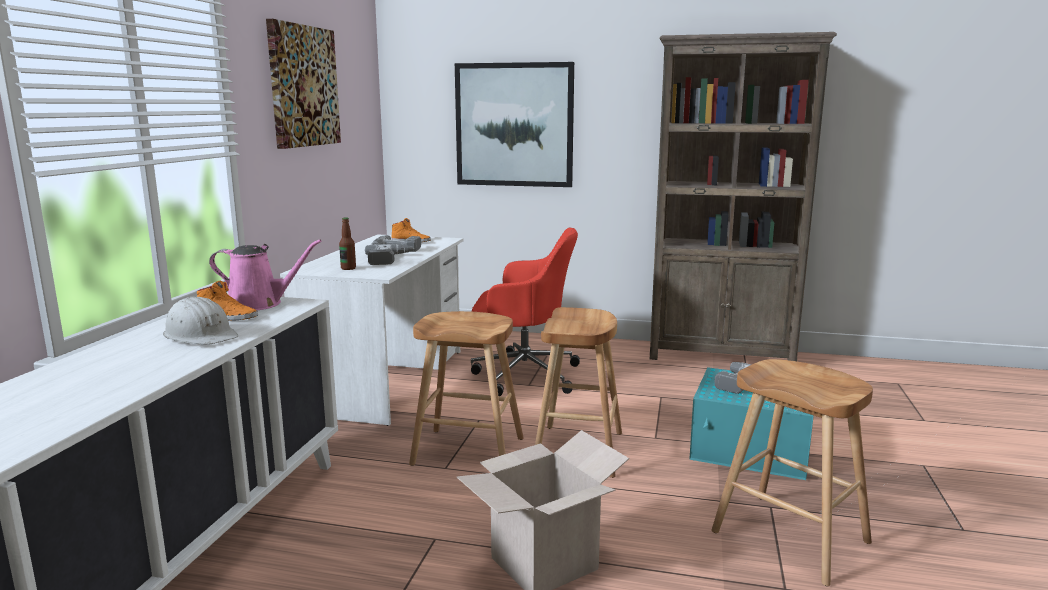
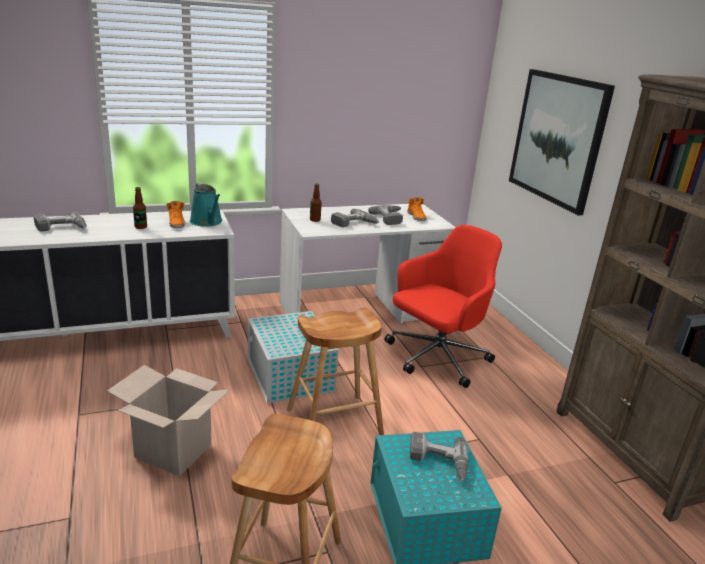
camera: 55 degrees right, 10 degrees up
white hard hat [163,297,238,345] -> bottle [133,187,147,229]
pink watering can [209,239,322,310] -> turquoise watering can [190,183,222,227]
picture [266,19,341,149] -> none
brown stool [409,311,524,466] -> white storage box [247,311,338,403]
red office chair [471,228,580,396] -> red office chair turned 105 degrees counterclockwise [385,225,502,388]
none -> power drill [34,211,86,232]

